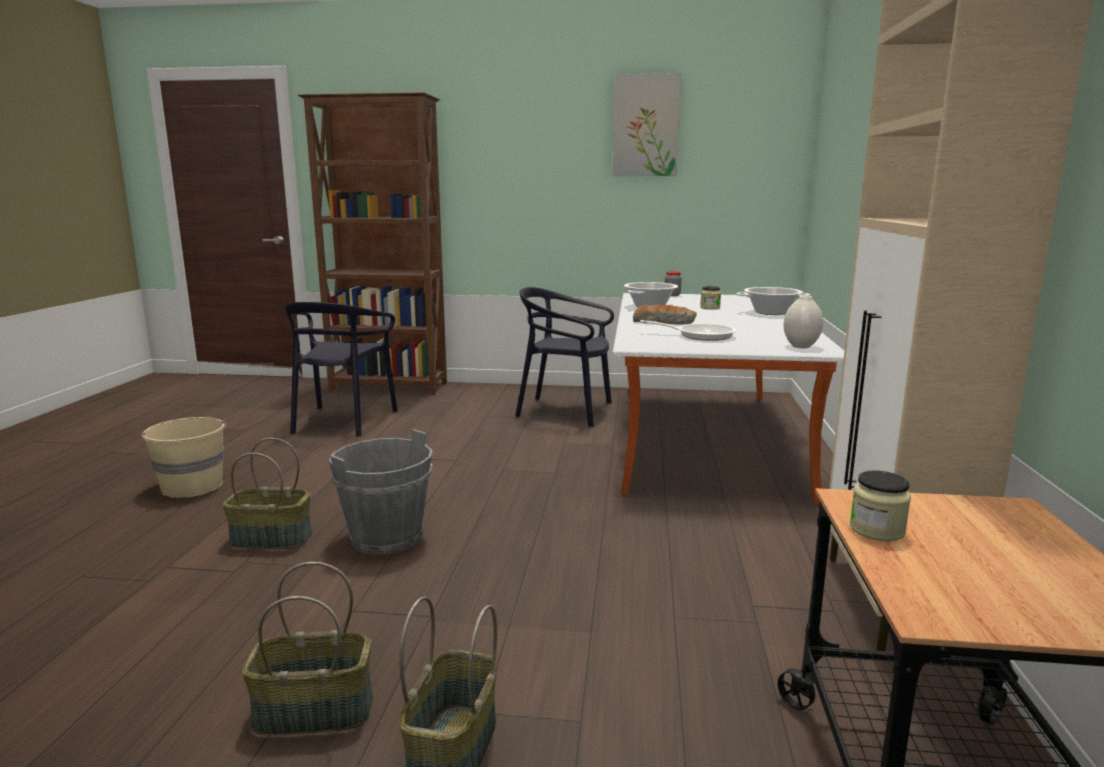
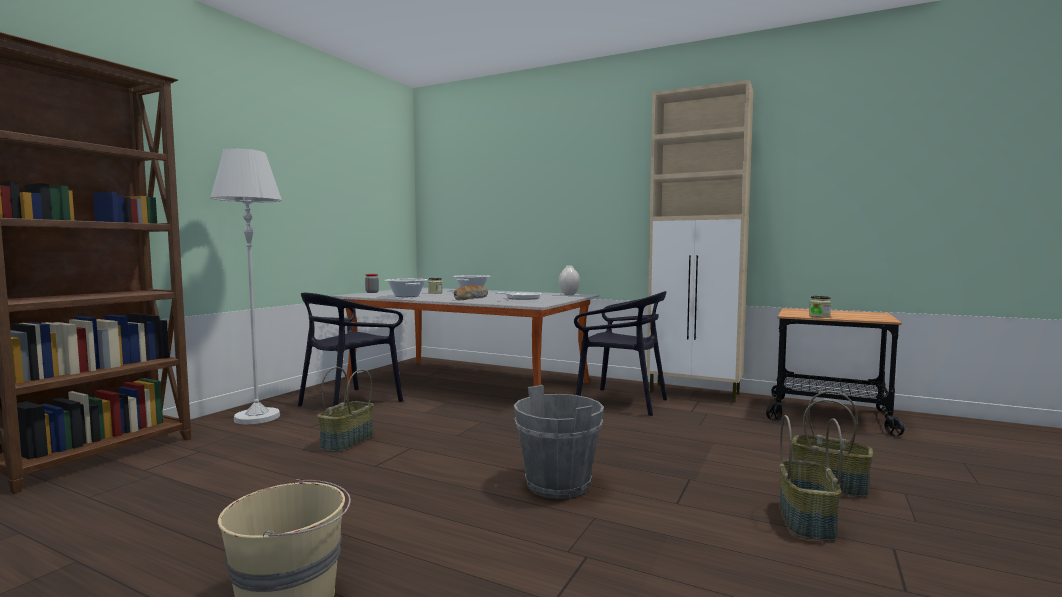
camera: 70 degrees left, 10 degrees down
basket [222,438,312,549] -> basket moved to [317,367,374,452]
black chair [284,302,398,437] -> black chair moved to [574,291,667,416]
picture [612,73,681,176] -> none
none -> white floor lamp [210,149,282,424]

